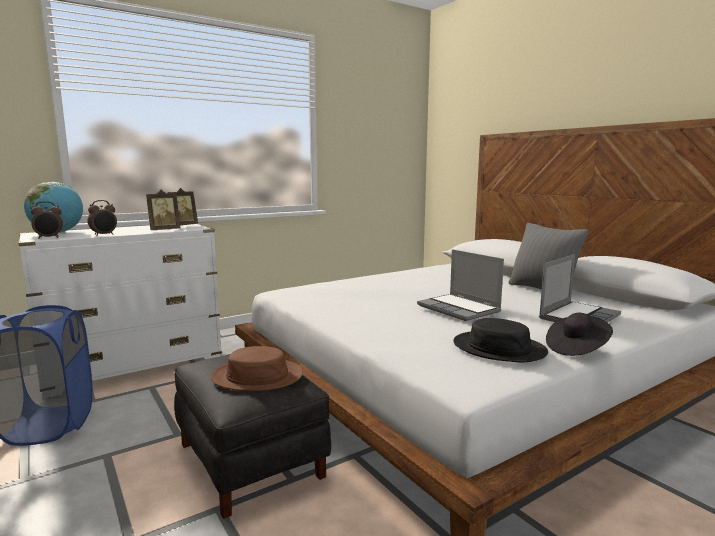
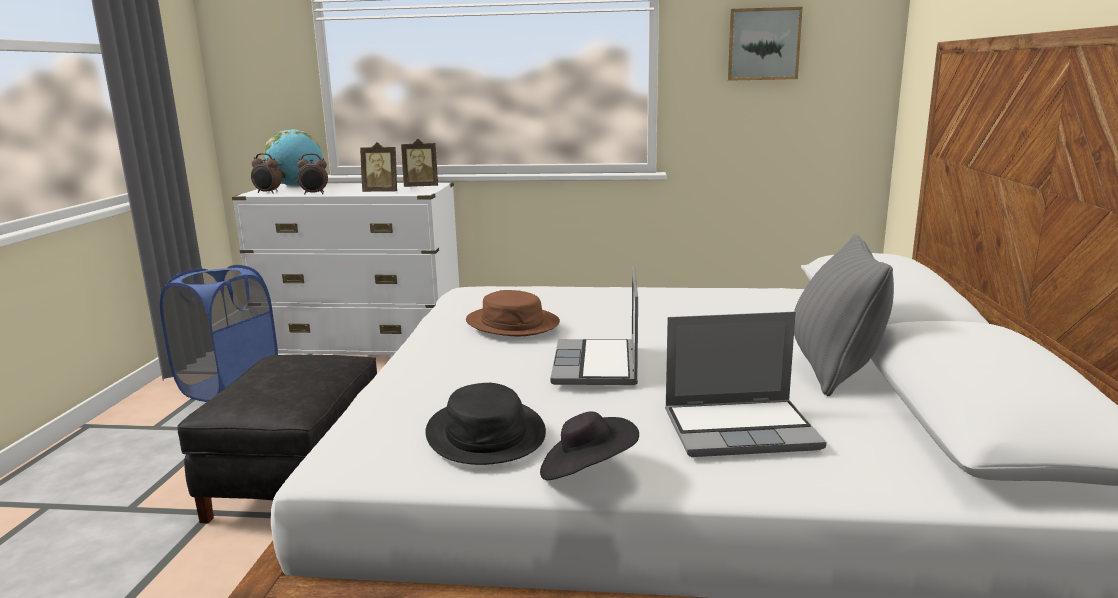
camera: 40 degrees right, 5 degrees up
brown hat [211,346,303,391] -> brown hat moved to [466,290,560,336]
none -> picture [728,7,803,81]

